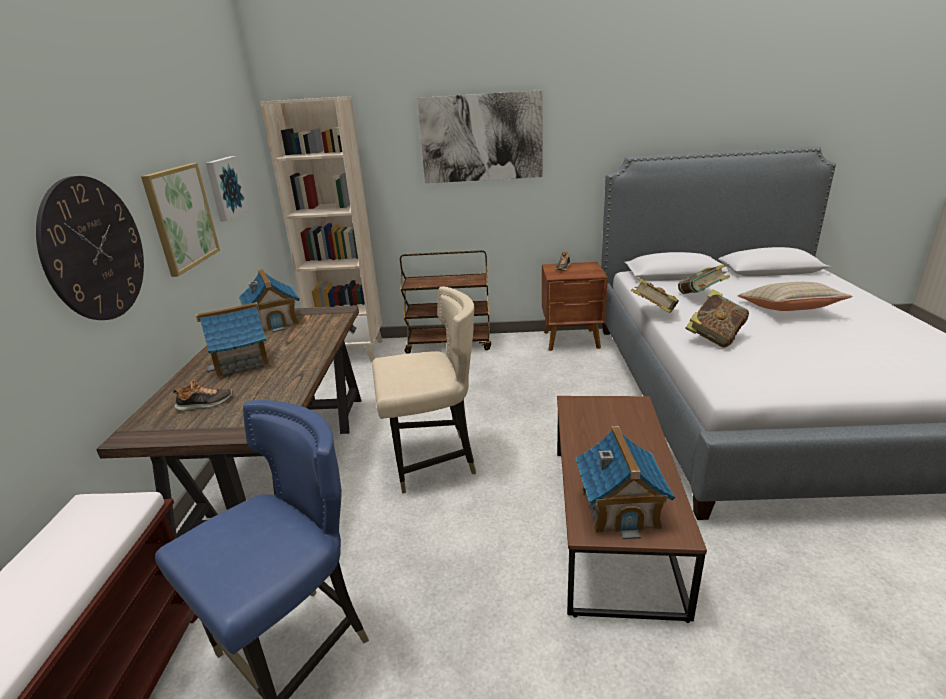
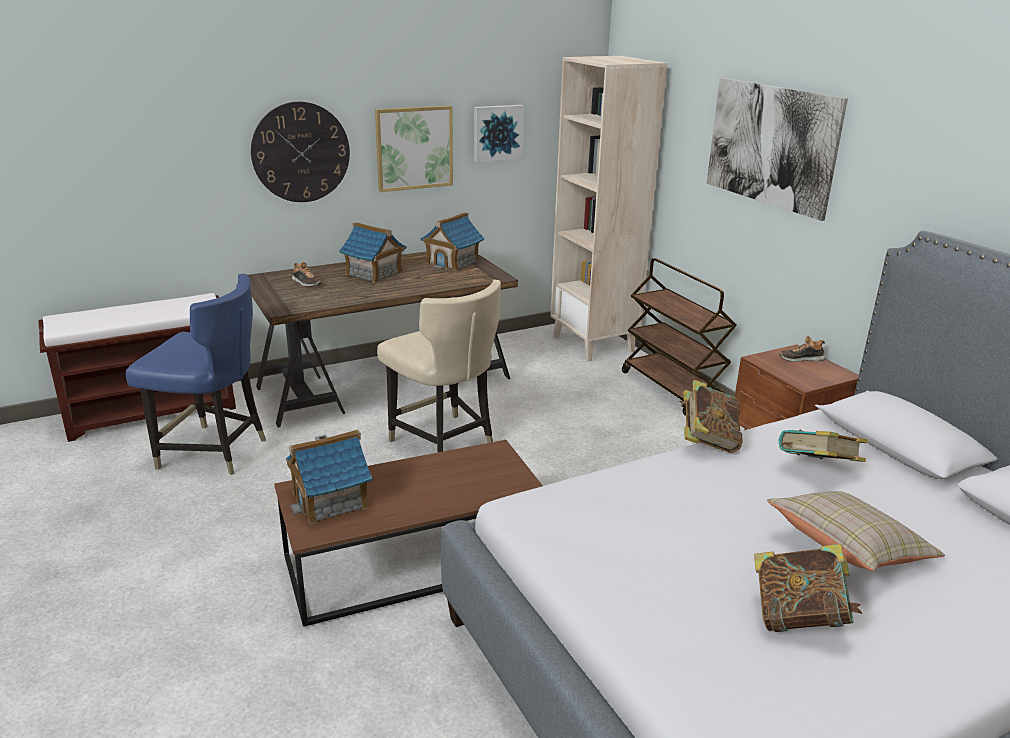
camera: 60 degrees right, 0 degrees up
book [685,289,749,348] -> book moved to [754,544,862,632]

